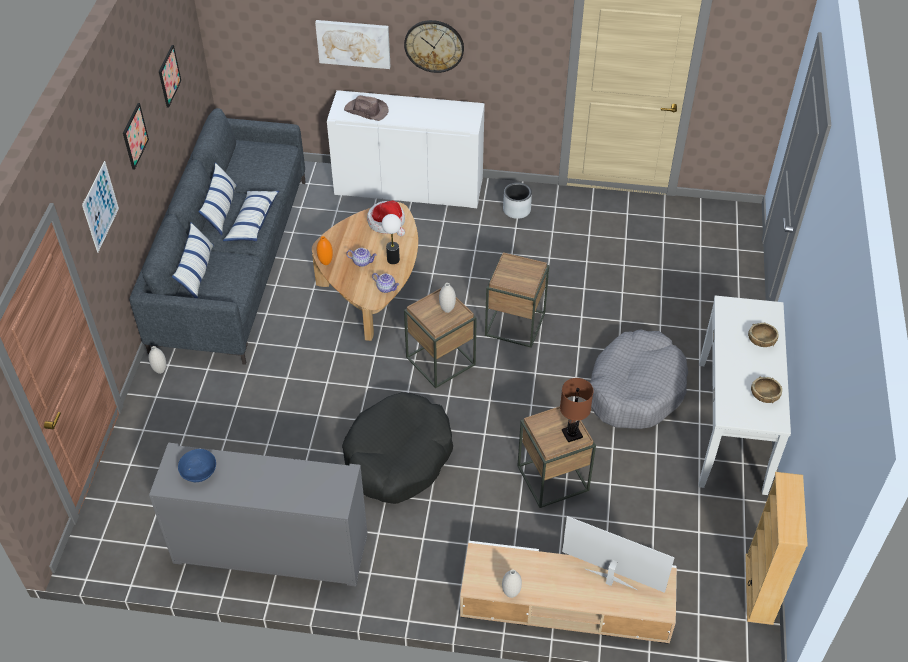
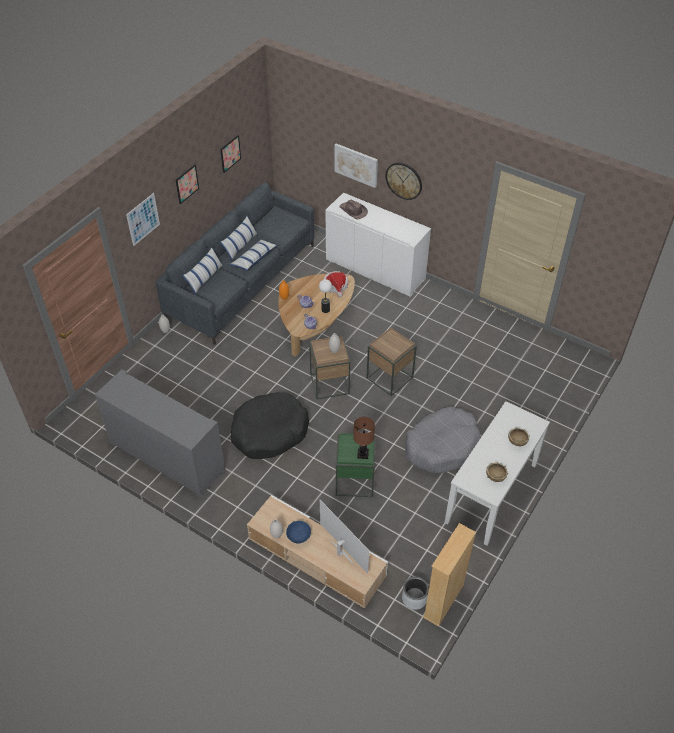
camera: 25 degrees right, 0 degrees up
blue bowl [178,449,216,482] -> blue bowl moved to [286,521,311,543]
grey planter [503,183,532,219] -> grey planter moved to [402,577,429,610]
brown side table [517,406,596,508] -> green side table [336,433,376,497]

